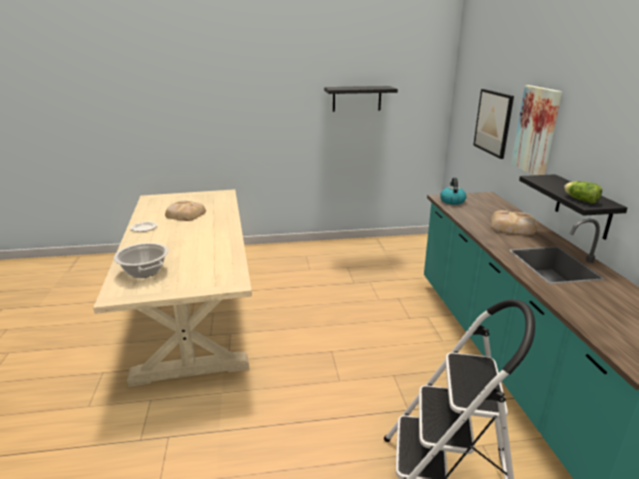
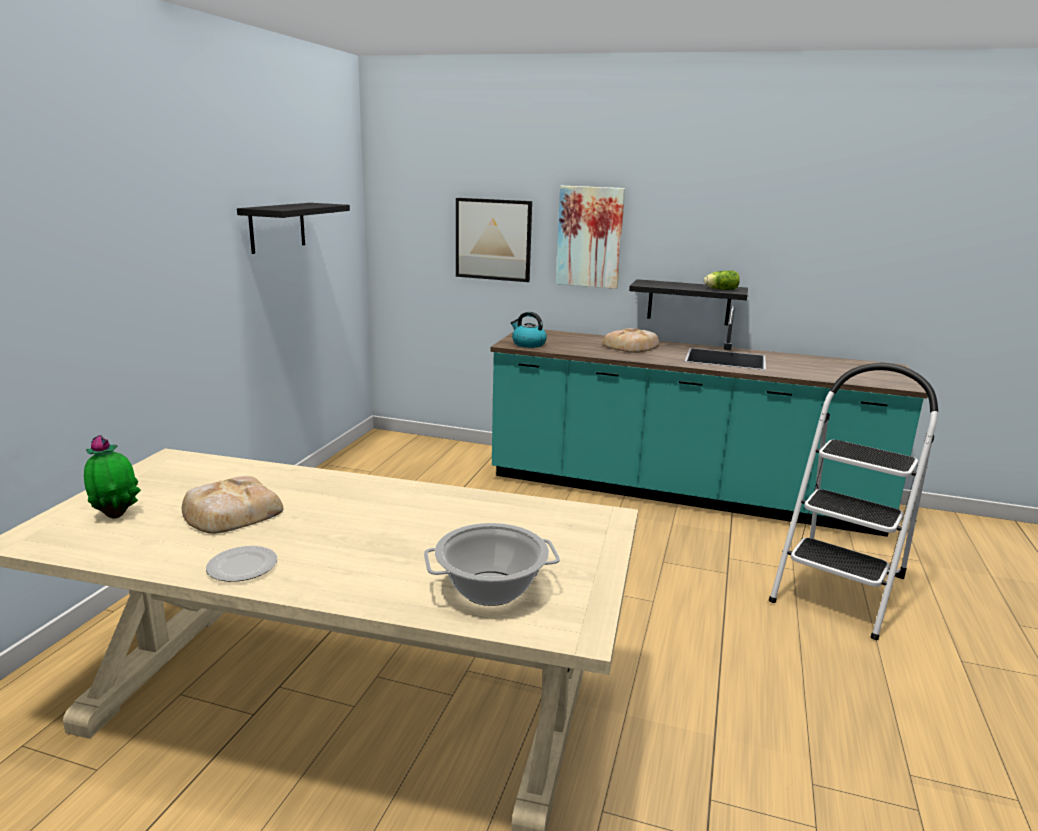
camera: 65 degrees left, 5 degrees down
none -> potted plant [84,435,141,519]

